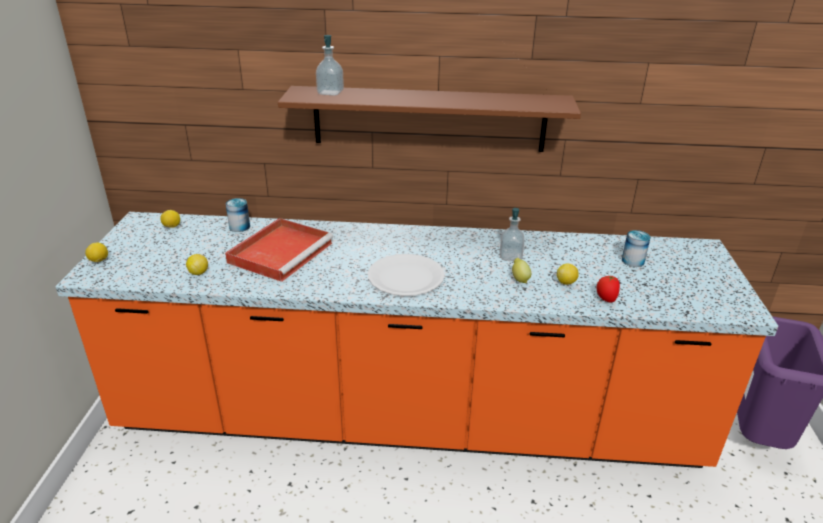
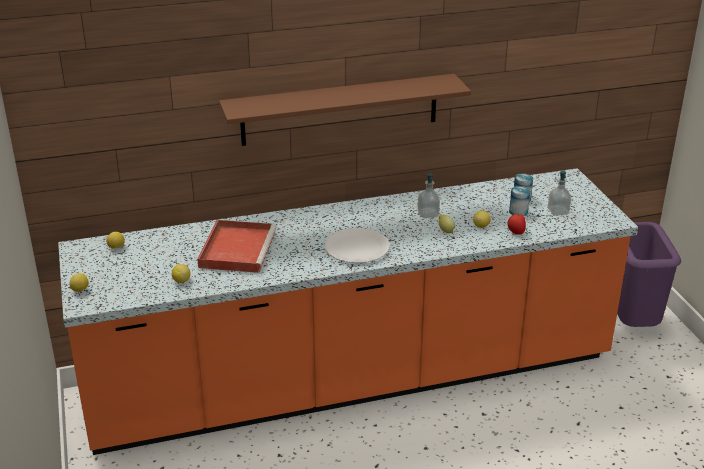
camera: 20 degrees left, 0 degrees up
can [226,198,250,232] -> can moved to [509,186,530,216]
soap dispenser [316,35,344,96] -> soap dispenser moved to [548,171,571,216]

